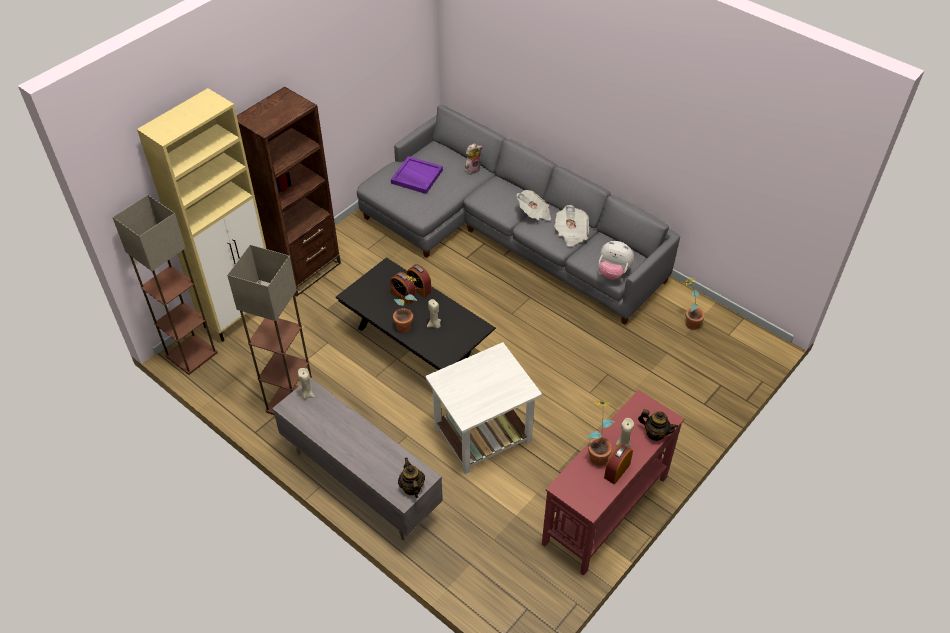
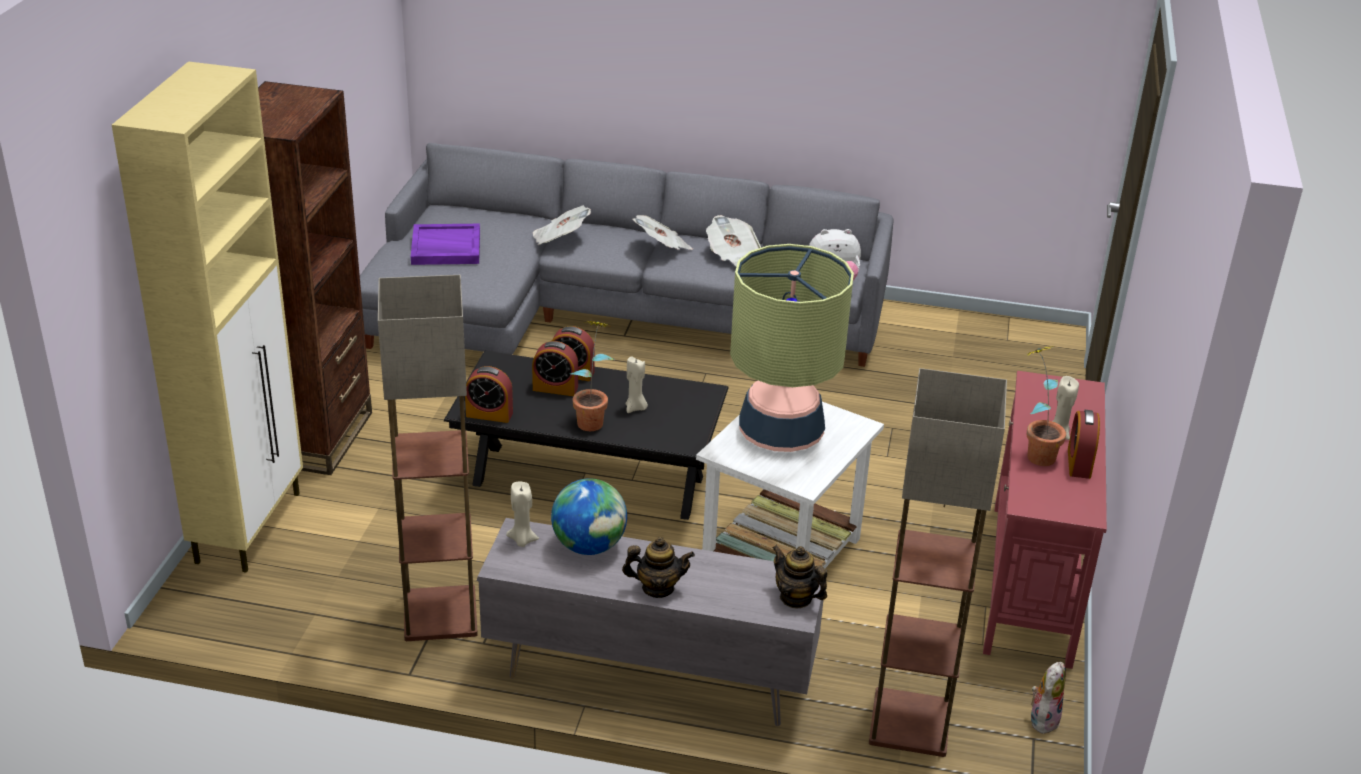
camera: 30 degrees left, 15 degrees down
floor lamp [112,195,217,375] -> floor lamp moved to [869,368,1007,757]
plush toy [465,143,482,175] -> plush toy moved to [1031,662,1066,734]
teapot [638,409,678,441] -> teapot moved to [622,537,695,598]
potted plant [684,277,705,330] -> none
none -> alarm clock [465,366,513,423]
none -> newspaper [532,205,591,245]
none -> globe [551,478,627,555]
none -> table lamp [730,244,854,452]

